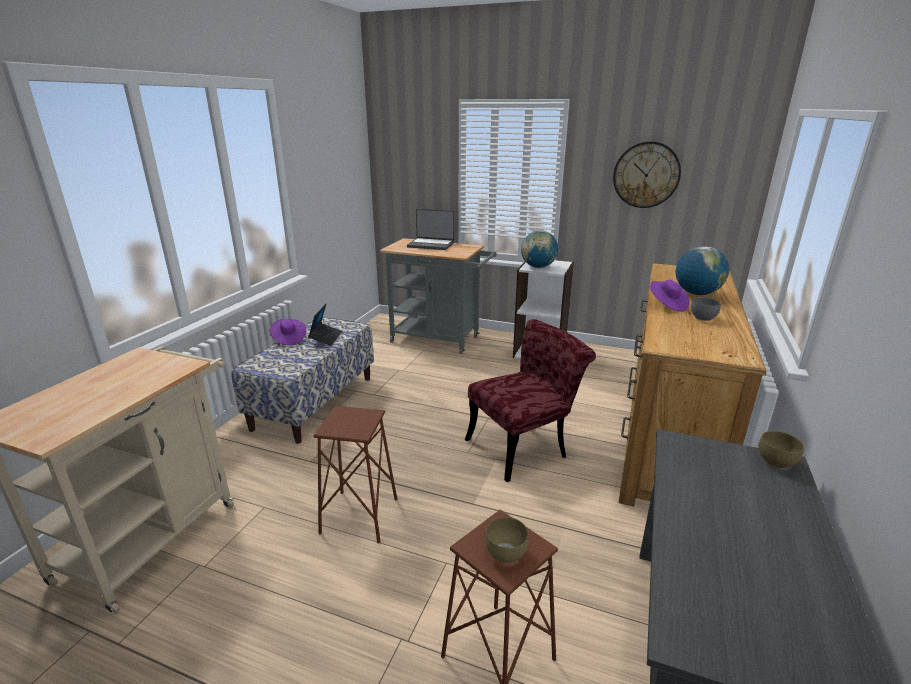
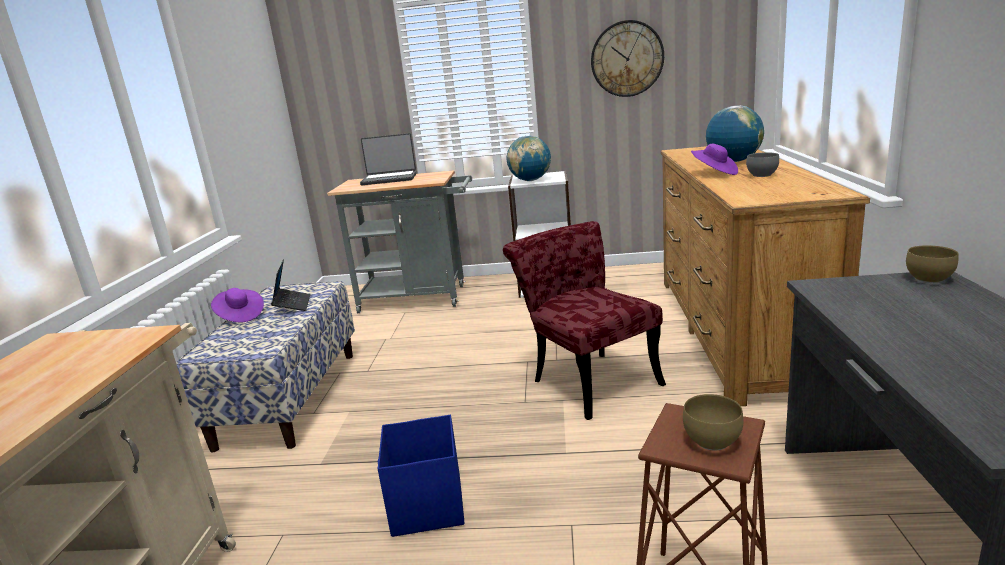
camera: 15 degrees left, 5 degrees down
brown stool [313,406,397,544] -> blue storage box [378,415,465,537]
red chair [465,319,596,482] -> red chair turned 75 degrees counterclockwise [503,221,666,420]

